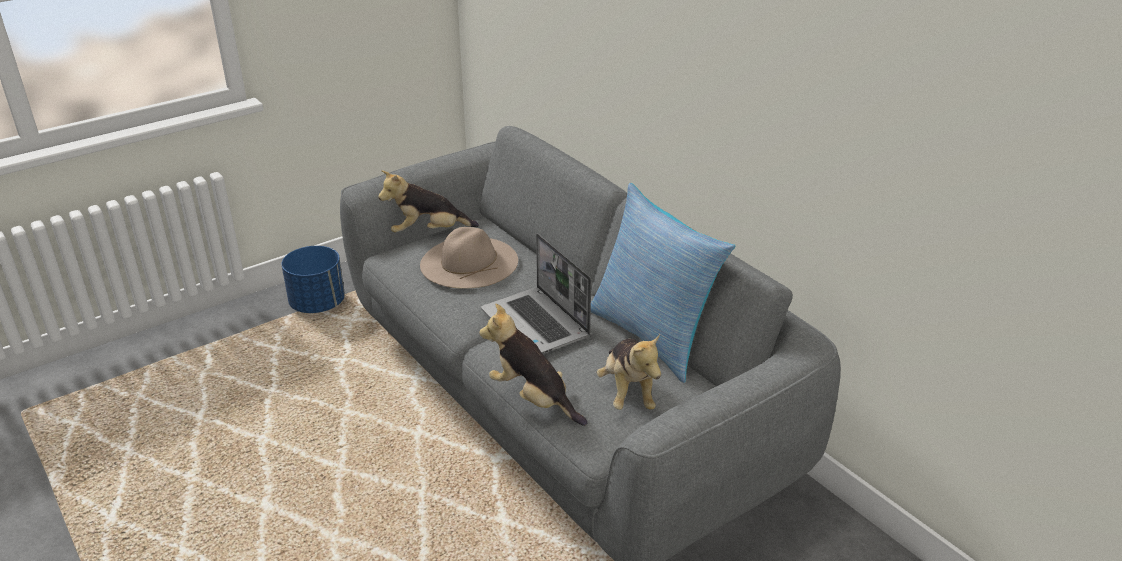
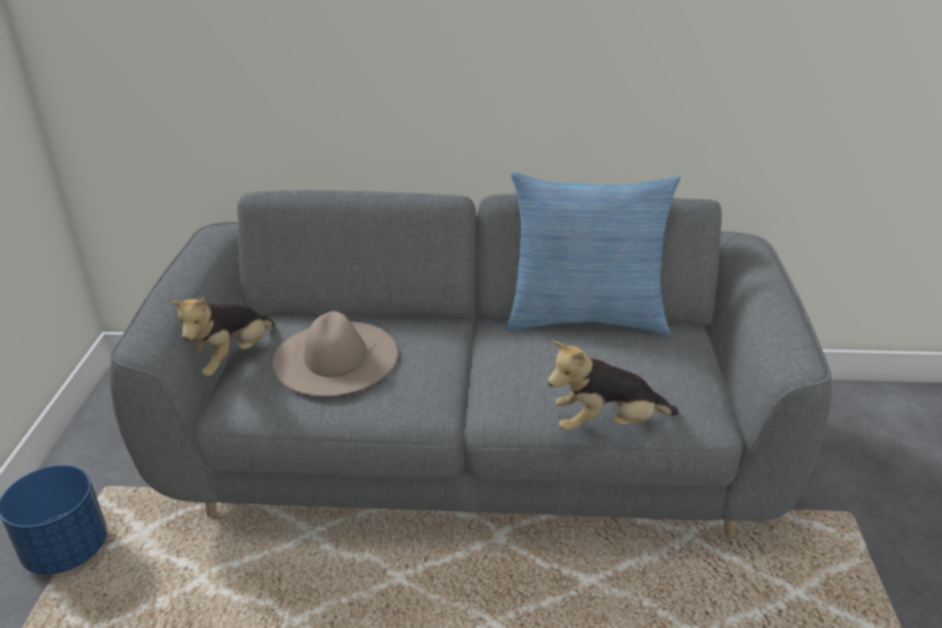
camera: 50 degrees left, 0 degrees up
laptop [481,234,591,354] -> none
plush toy [597,334,661,410] -> none

